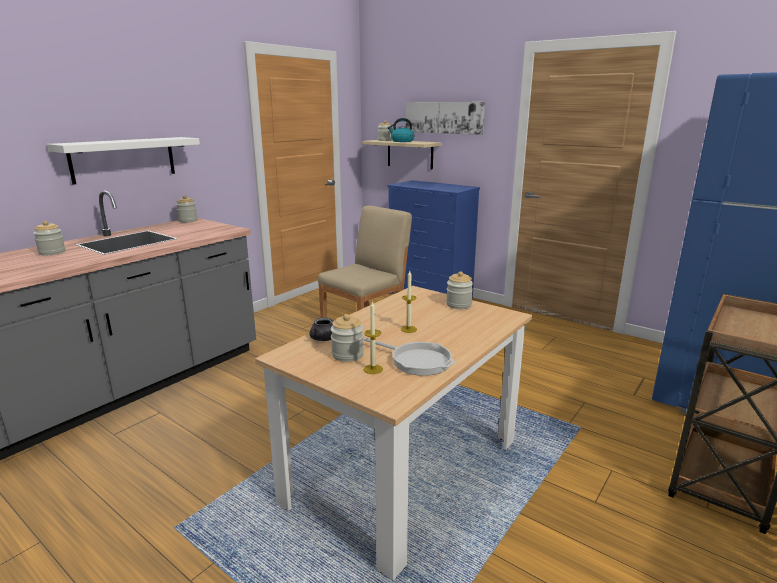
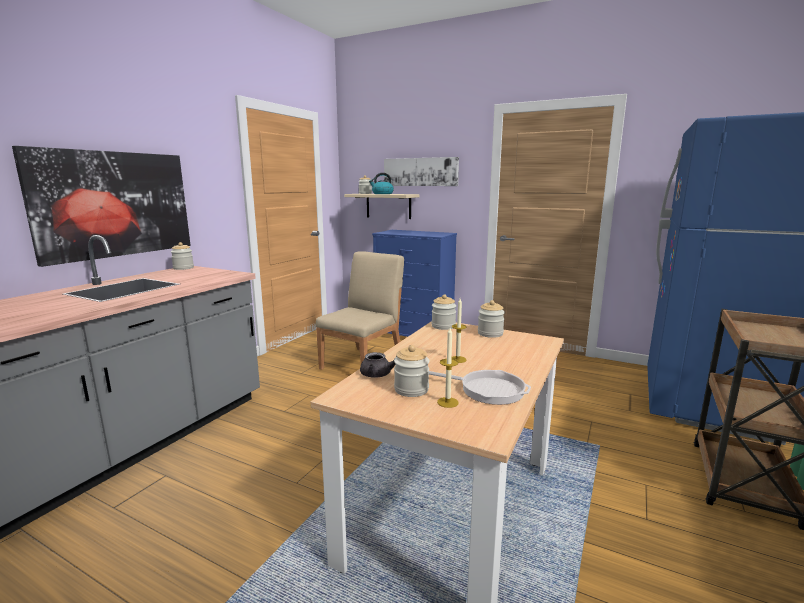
camera: 10 degrees left, 5 degrees down
jar [33,221,65,255] -> jar moved to [431,294,456,330]
white shelf [47,137,200,185] -> picture [12,146,191,267]

